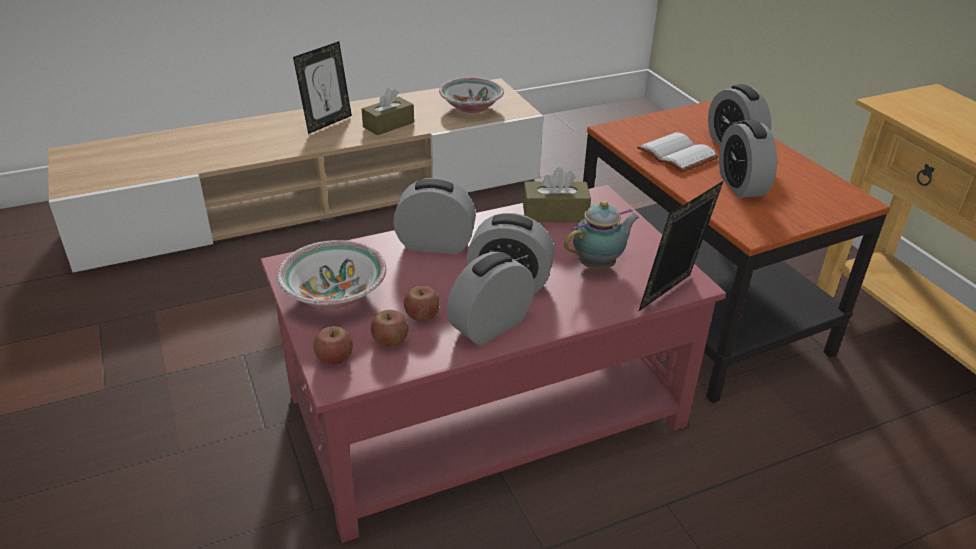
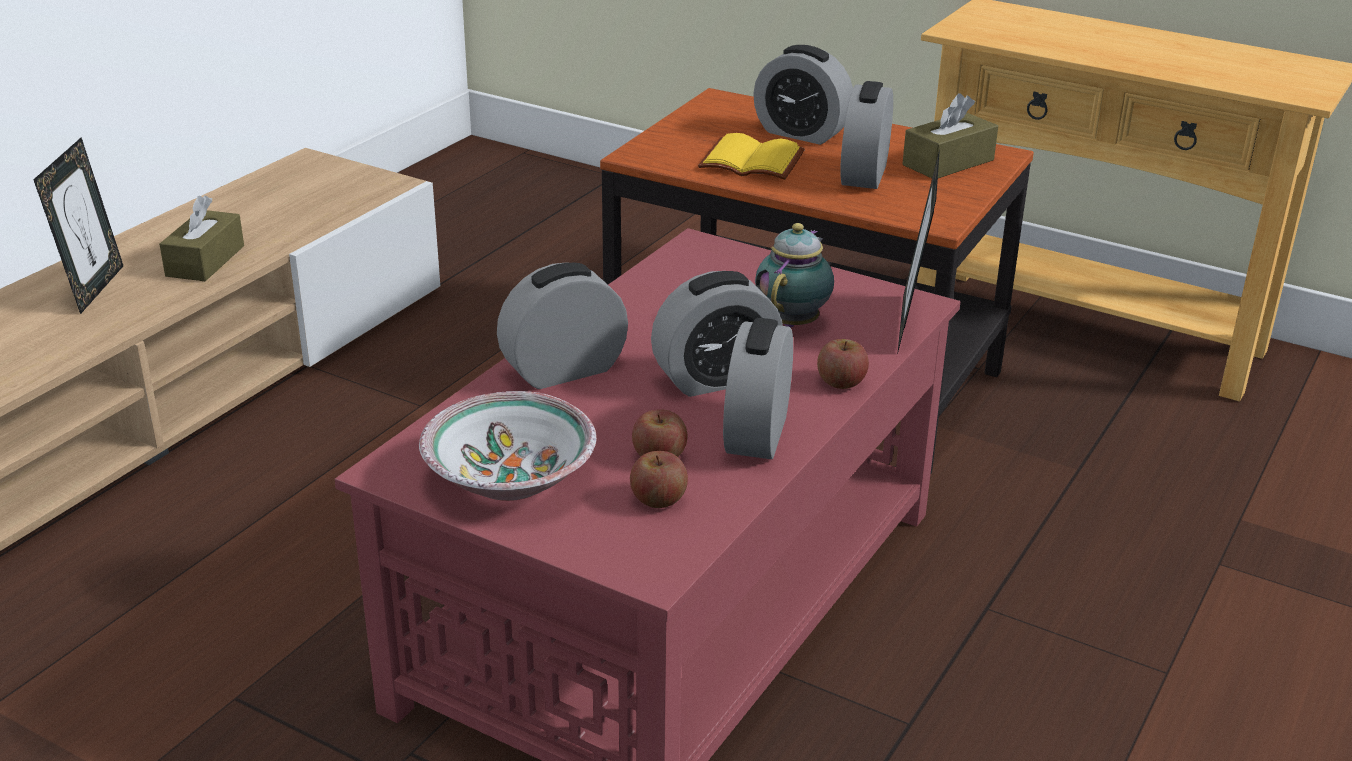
camera: 35 degrees left, 5 degrees down
apple [314,326,353,365] -> apple moved to [817,339,869,389]
bowl [439,77,504,113] -> none
brown tissue box [523,167,591,222] -> brown tissue box moved to [902,93,998,178]
white book [637,132,719,172] -> yellow book [698,133,805,180]
alarm clock [719,120,777,198] -> alarm clock turned 60 degrees clockwise [840,81,893,189]

